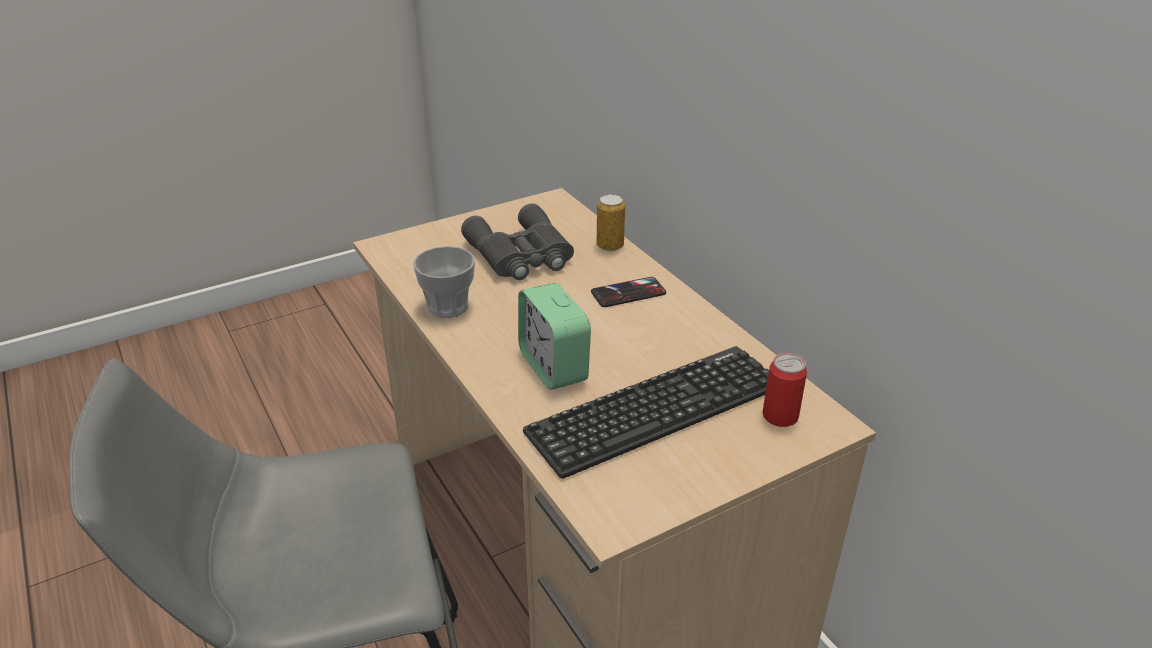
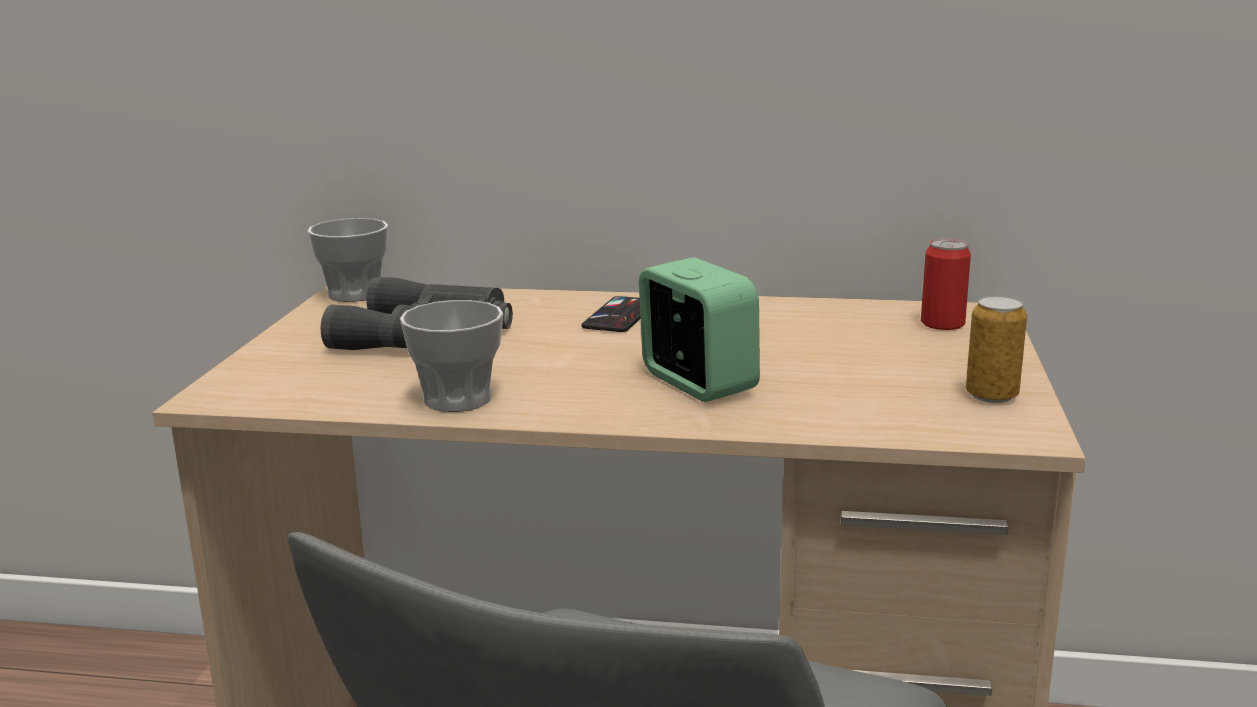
camera: 50 degrees left, 15 degrees down
alarm clock [518,283,591,390] -> alarm clock turned 135 degrees counterclockwise [639,257,760,402]
keyboard [523,346,769,479] -> none
can [597,194,625,251] -> can moved to [966,296,1027,403]
none -> cup [307,218,388,302]

